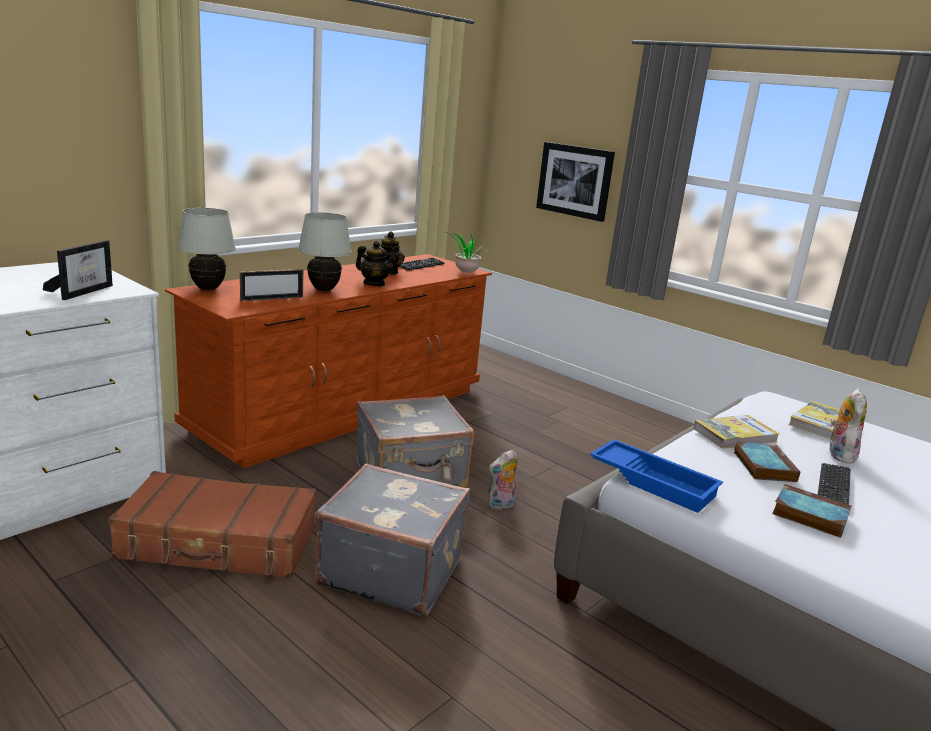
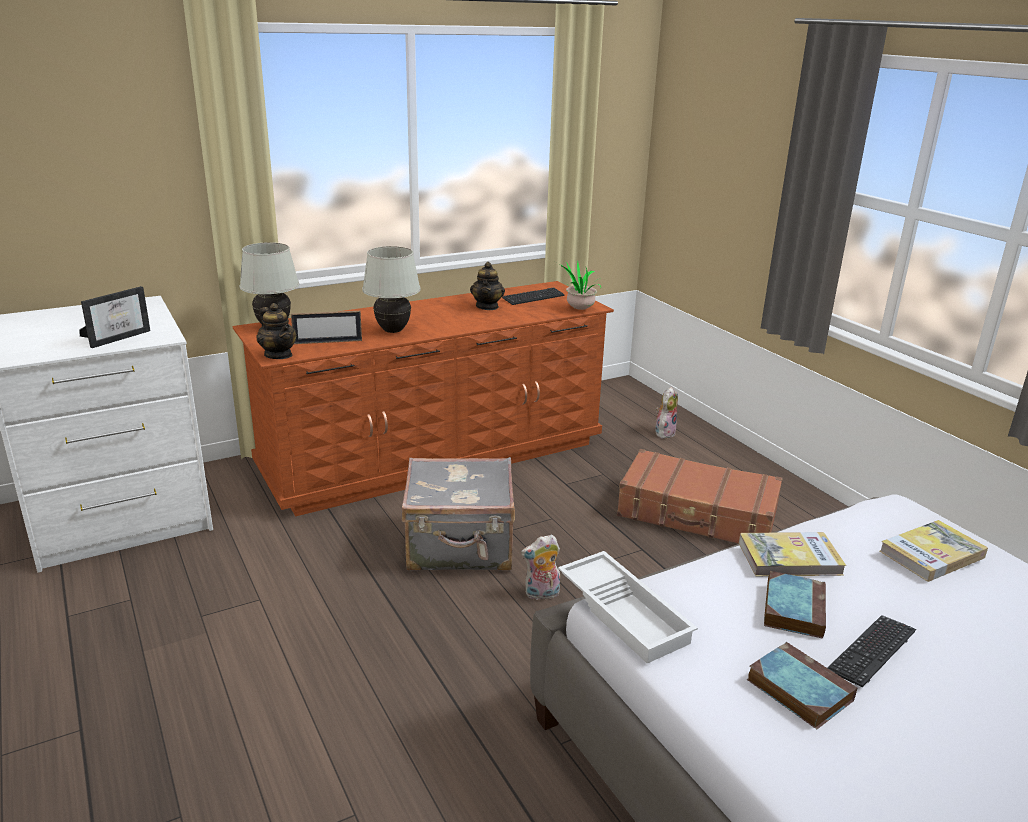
camera: 20 degrees right, 5 degrees up
brown suitcase [109,471,316,579] -> brown suitcase moved to [617,449,783,544]
grey suitcase [315,464,470,616] -> none
teapot [356,241,395,286] -> teapot moved to [256,303,297,359]
picture [536,142,615,222] -> none
blue tray [590,439,723,513] -> white tray [558,551,698,664]
plush toy [829,389,867,464] -> plush toy moved to [655,387,678,439]

